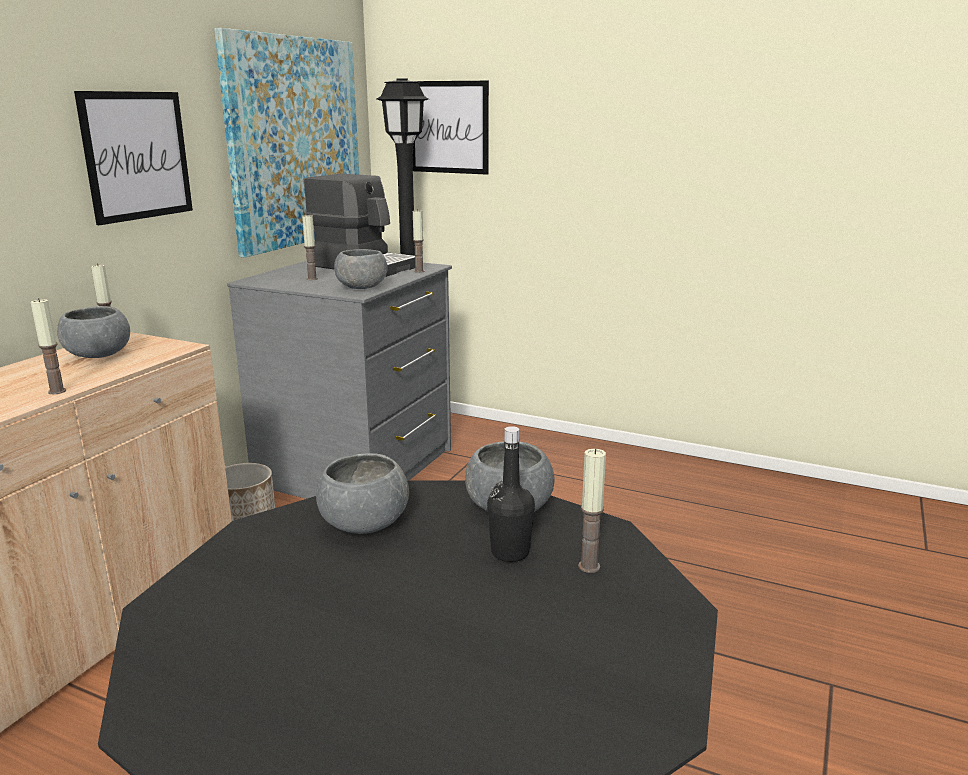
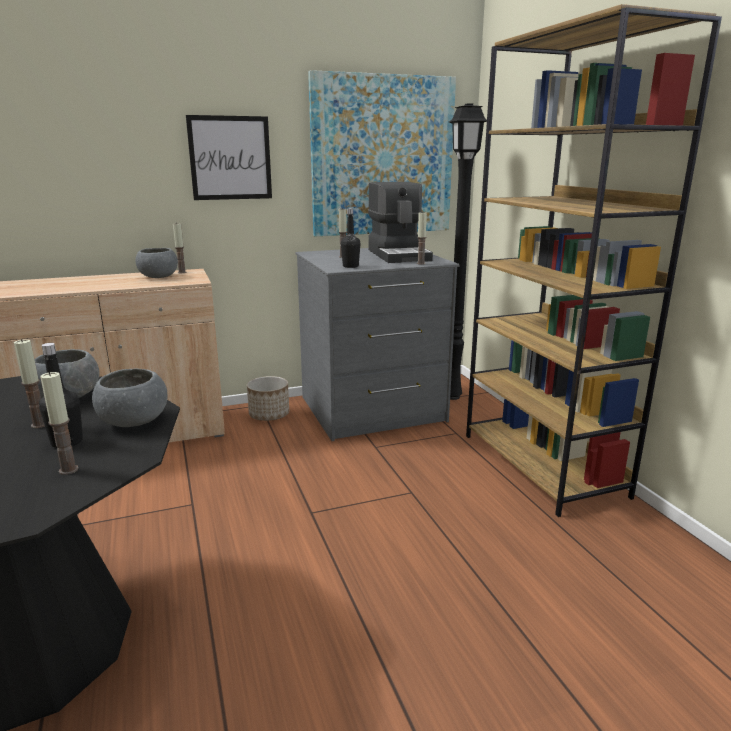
camera: 45 degrees right, 0 degrees up
candle [31,298,66,394] -> candle moved to [14,339,45,428]
grey bowl [334,249,388,289] -> black bottle [341,208,360,268]
picture [413,81,489,175] -> none
none -> brown bookcase [466,4,722,517]

